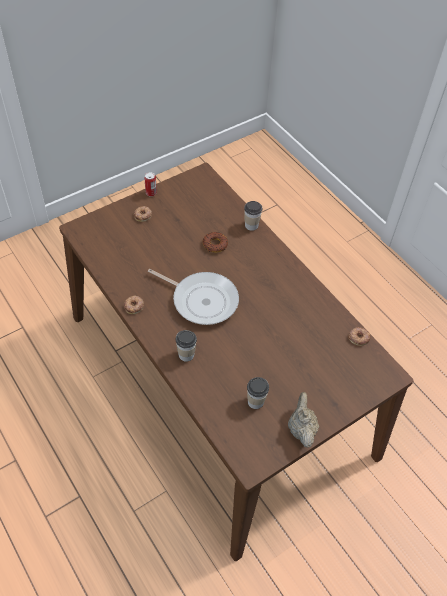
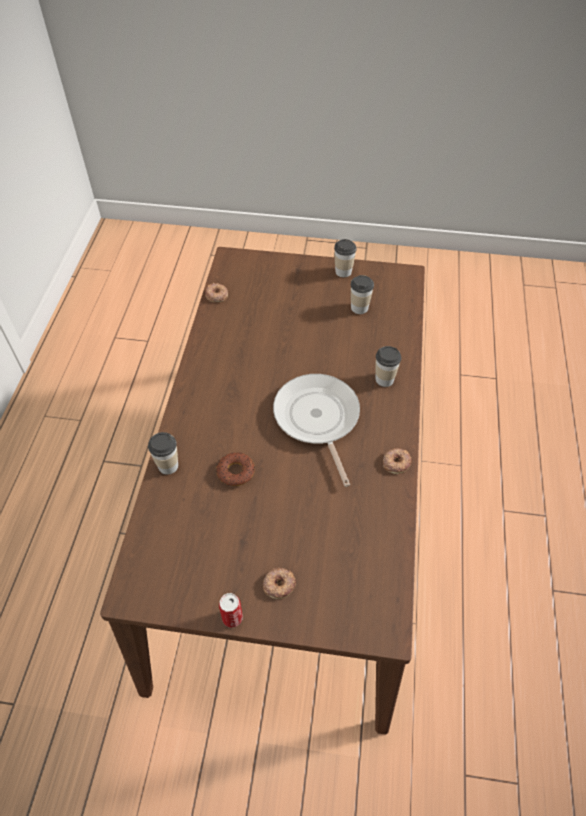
camera: 135 degrees left, 0 degrees up
beige teapot [288,392,319,448] -> cup [334,239,357,277]

